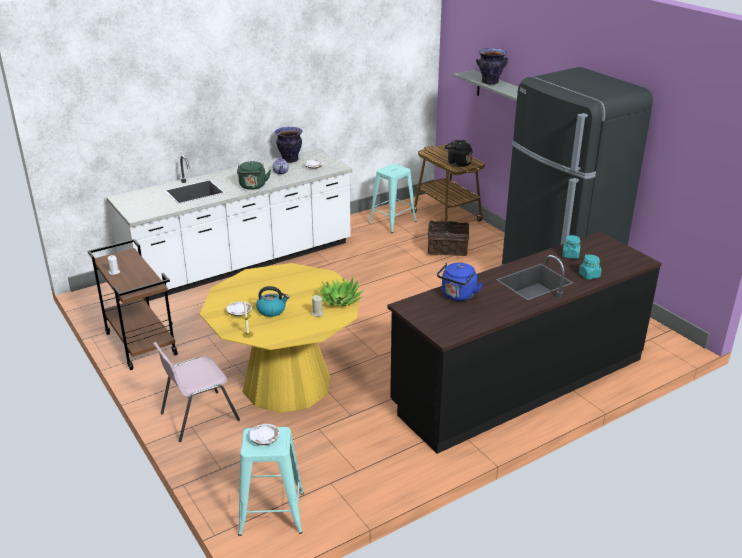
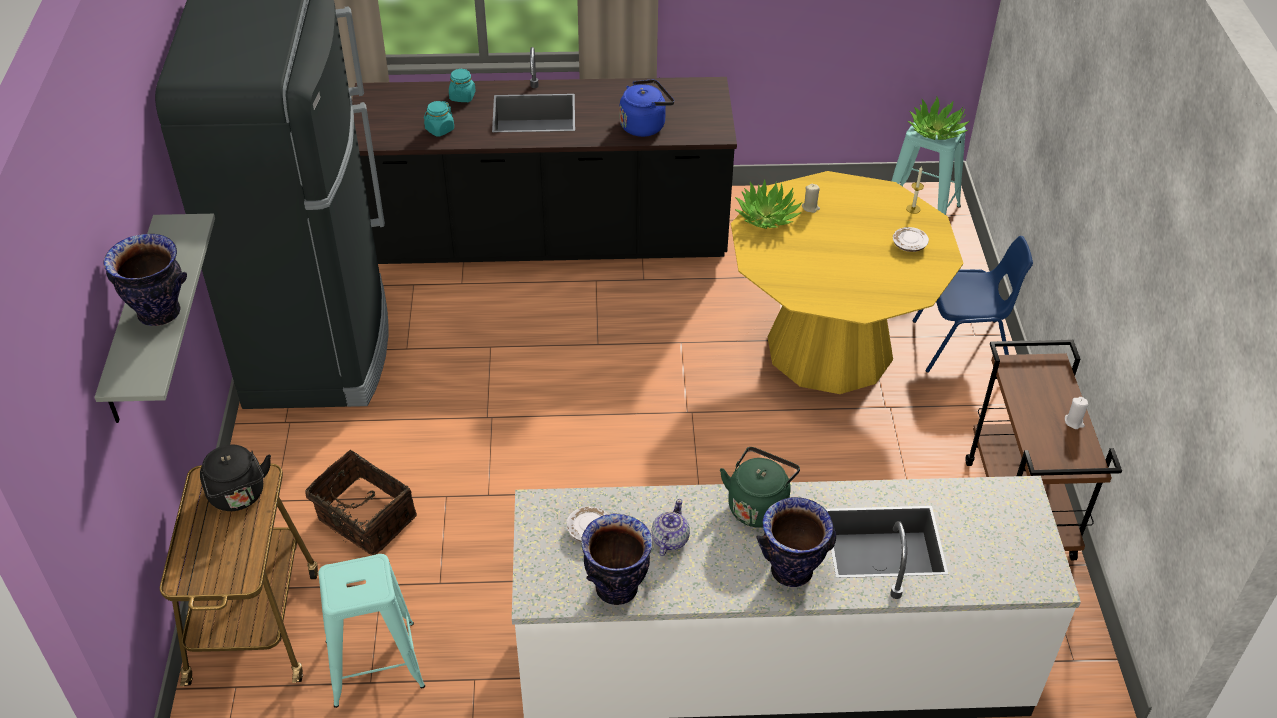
camera: 150 degrees left, 15 degrees up
pink chair [153,342,240,442] -> blue chair [913,236,1033,373]
white plate [249,424,280,445] -> potted plant [908,97,970,140]
kettle [256,286,289,317] -> none
none -> vase [757,497,836,587]

